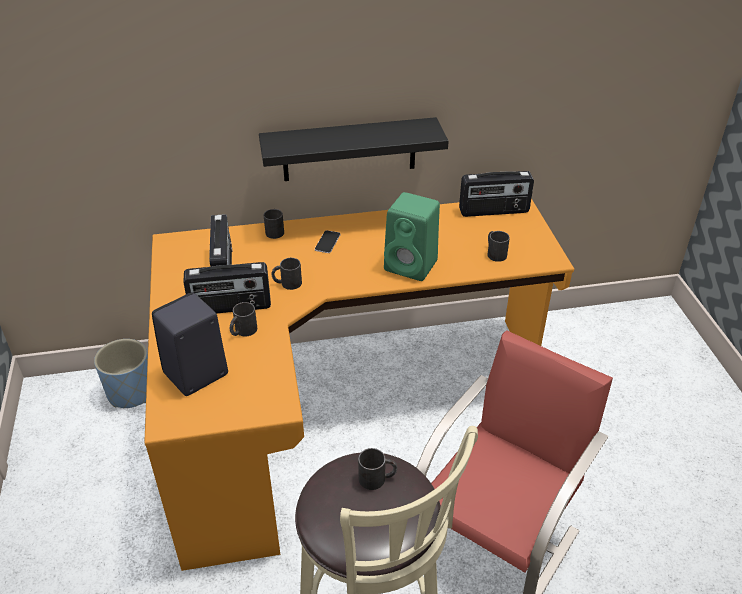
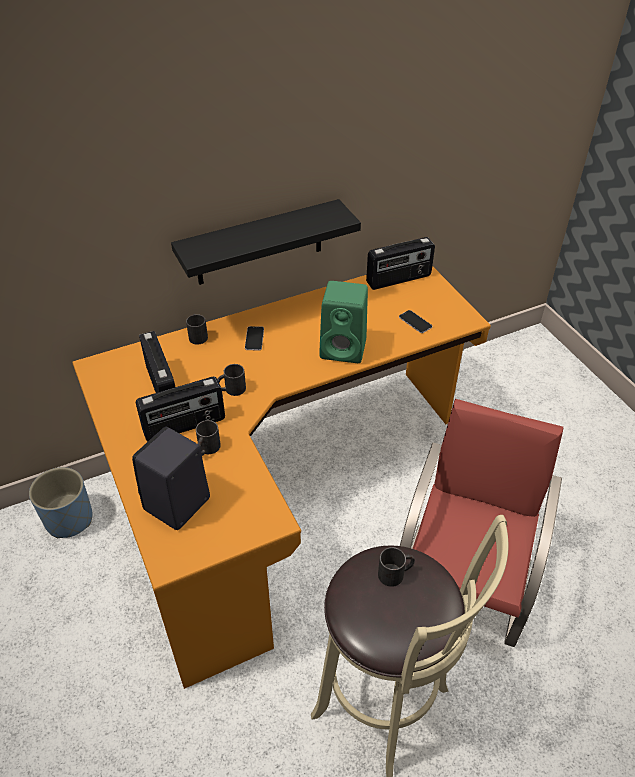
camera: 15 degrees left, 5 degrees up
black mug [487,231,510,262] -> phone [399,310,432,333]

